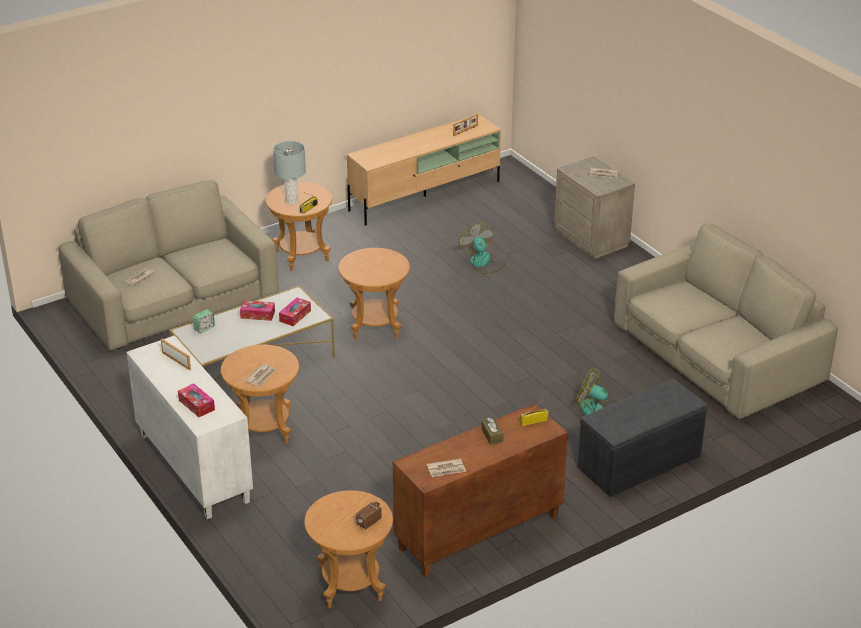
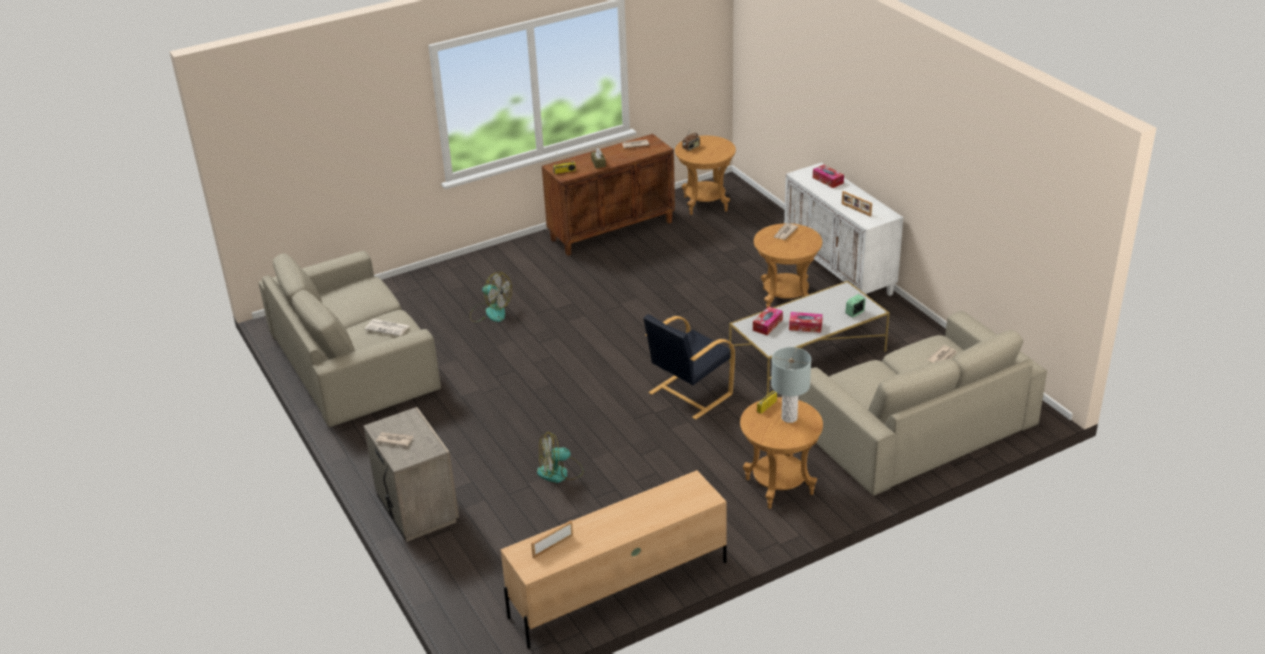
camera: 175 degrees left, 0 degrees up
brown side table [338,248,410,340] -> black armchair [643,314,735,420]
fan [459,223,506,274] -> fan turned 90 degrees clockwise [537,432,584,483]
grey bench [578,379,708,497] -> none
none -> newspaper [365,319,409,336]

